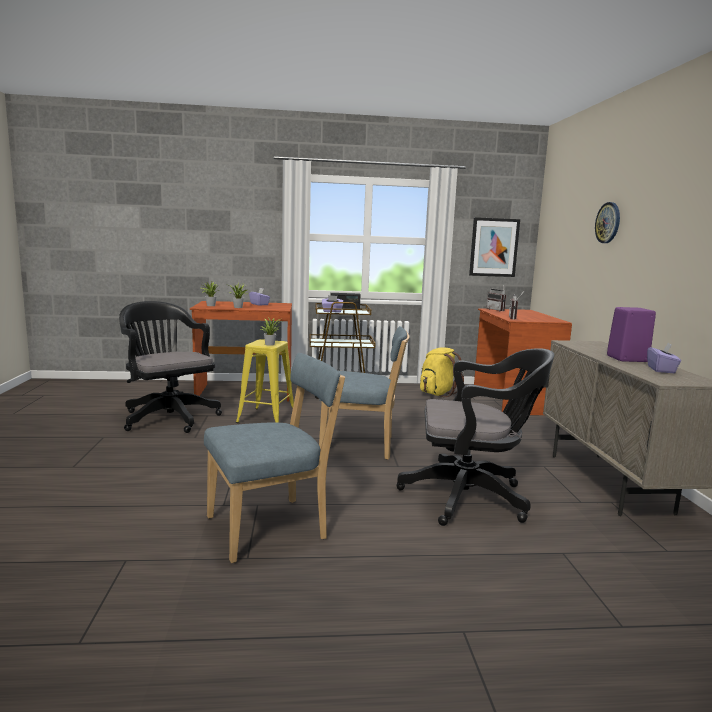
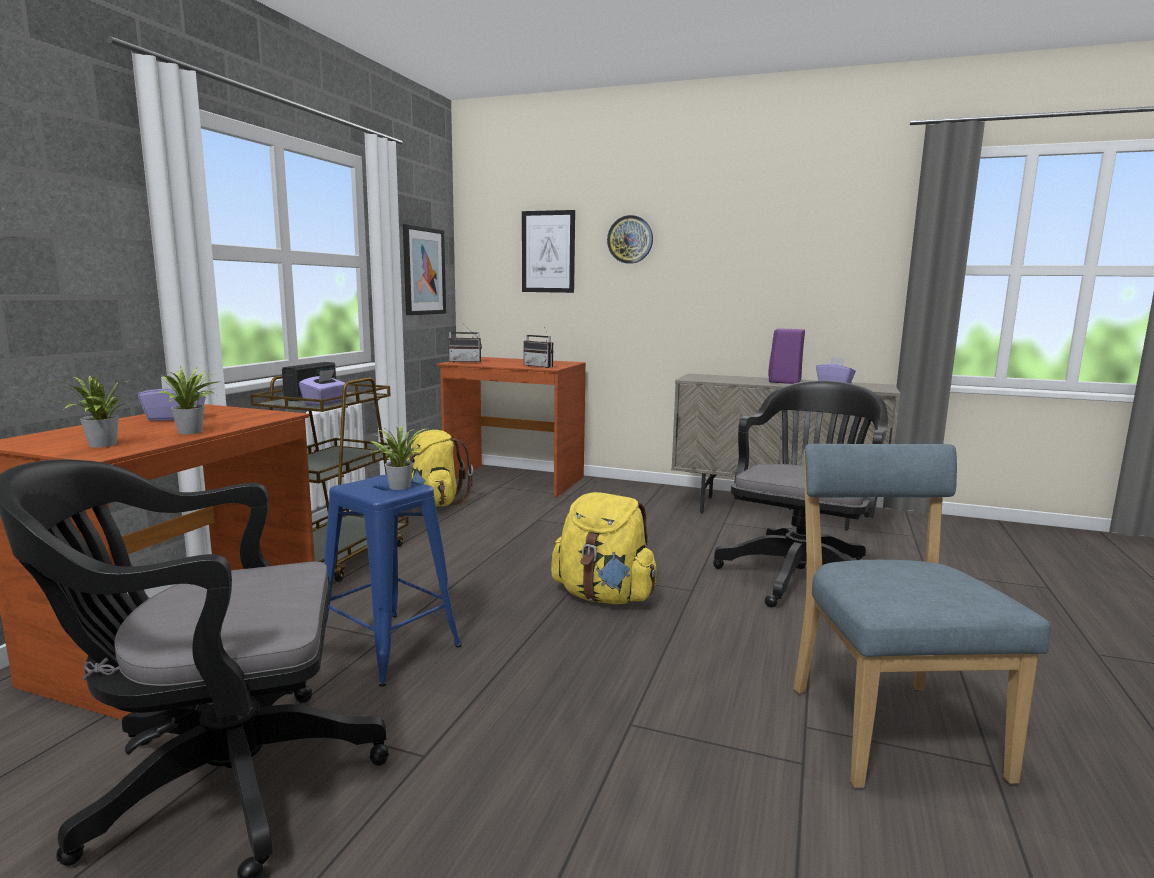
camera: 65 degrees left, 0 degrees up
yellow stool [236,339,294,423] -> blue stool [324,475,461,686]
blue chair [319,326,409,460] -> yellow backpack [551,492,658,604]
none -> picture [522,210,575,293]

